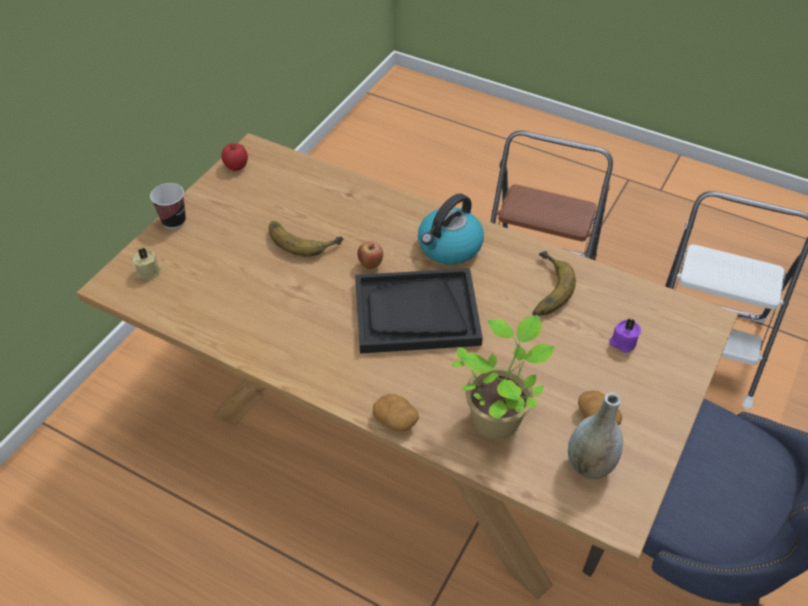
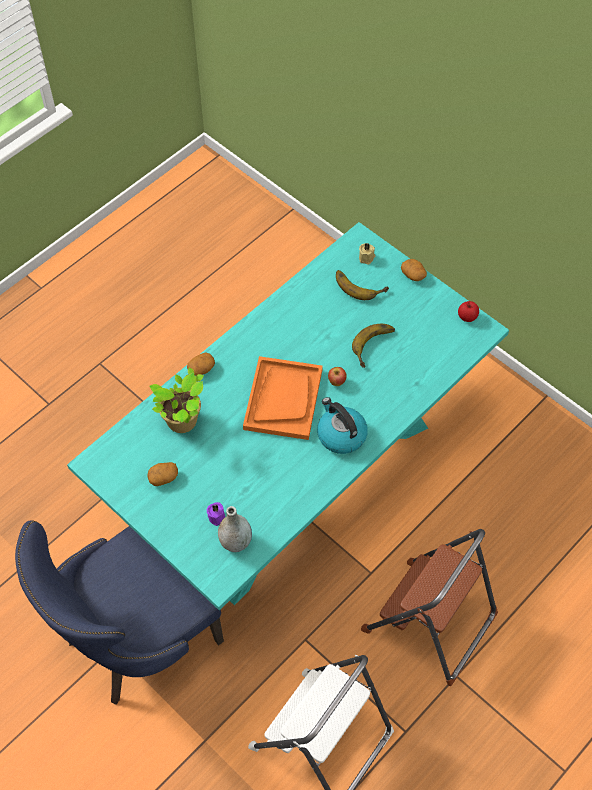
camera: 105 degrees right, 10 degrees up
brown dining table [77,133,738,600] -> turquoise dining table [67,222,509,610]
cup [150,183,186,229] -> potato [401,259,427,281]
black tray [355,268,483,354] -> orange tray [243,356,323,440]
banana [532,251,576,316] -> banana moved to [336,270,389,300]
grey vase [568,392,623,479] -> grey vase moved to [218,506,252,552]

